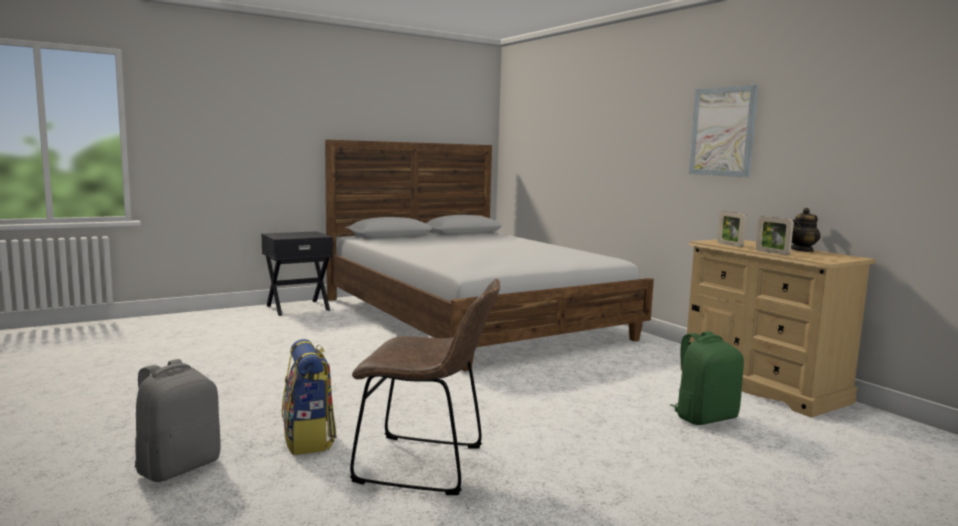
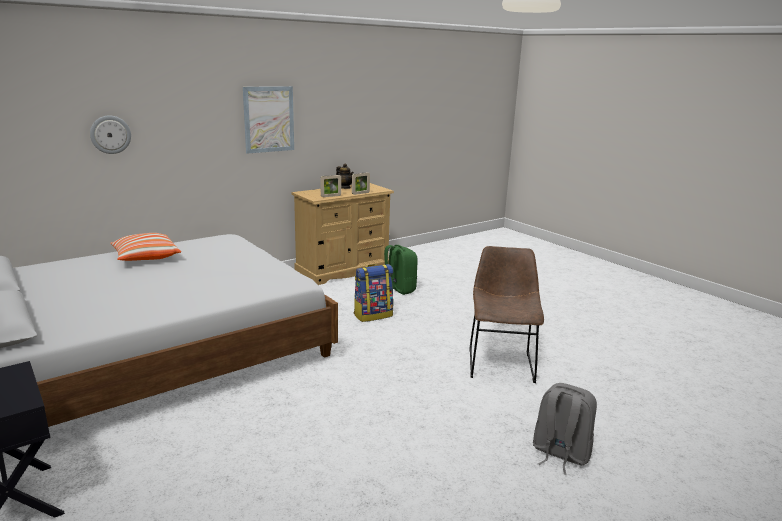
camera: 95 degrees left, 10 degrees up
backpack [282,339,337,455] -> backpack moved to [354,264,394,322]
none -> wall clock [90,115,131,154]
none -> pillow [110,233,181,261]

